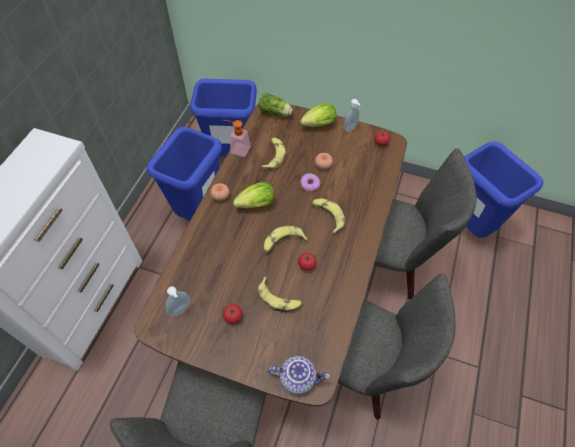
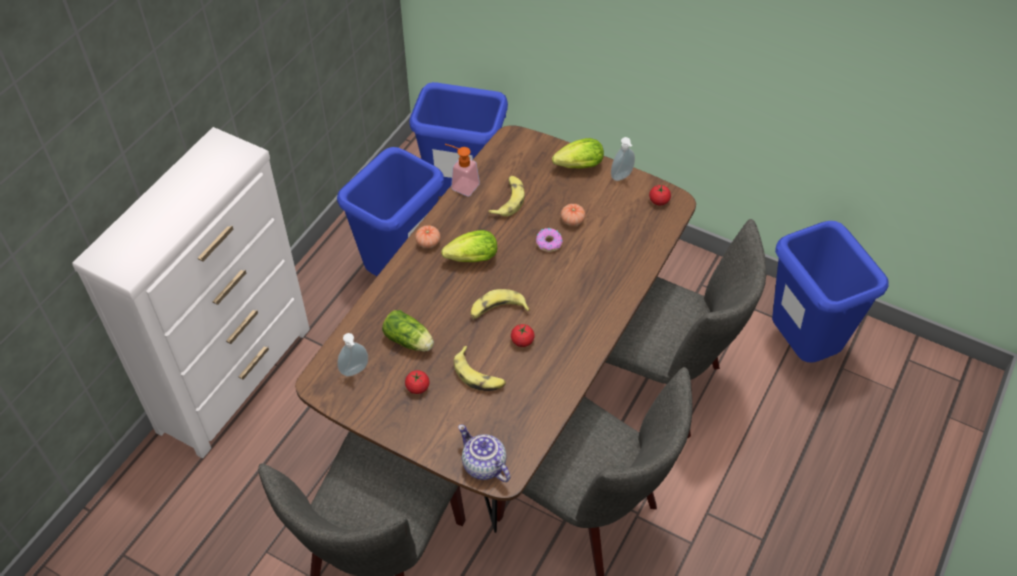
camera: 10 degrees right, 5 degrees down
lettuce [259,93,293,117] -> lettuce moved to [382,310,434,352]
teapot [268,356,330,395] -> teapot turned 150 degrees counterclockwise [458,425,510,482]
banana [312,198,345,234] -> none

